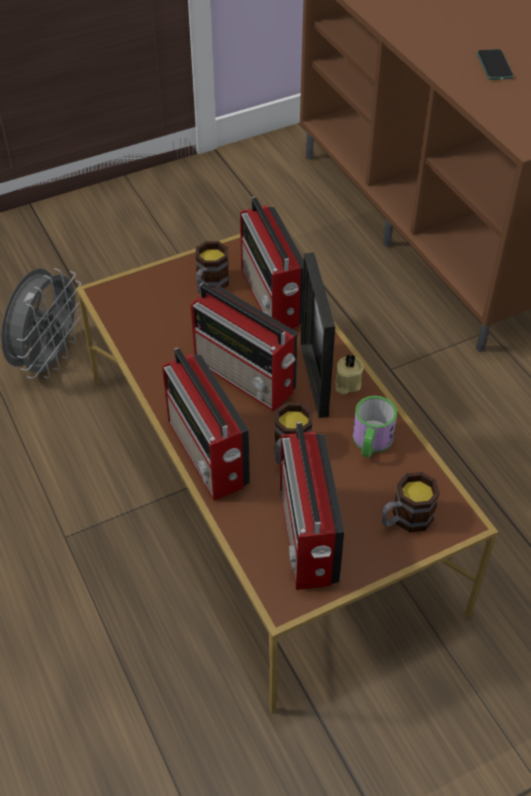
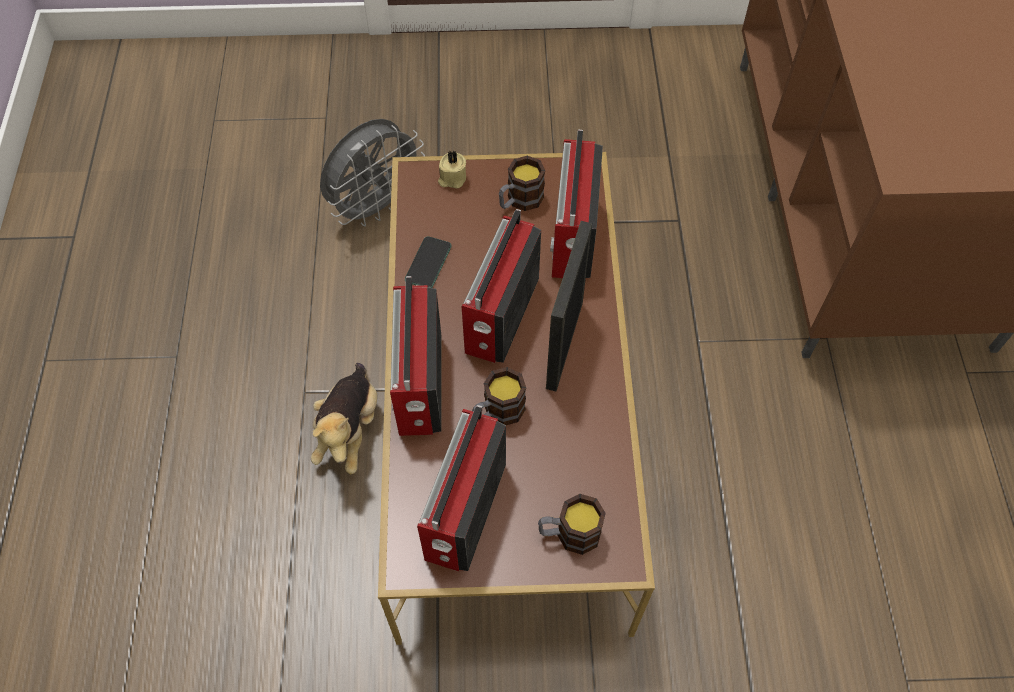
camera: 25 degrees right, 10 degrees up
radio [191,283,298,412] -> radio turned 45 degrees clockwise [462,209,541,363]
beige candle [335,355,364,395] -> beige candle moved to [438,150,466,189]
mug [353,396,397,458] -> none
phone [477,49,514,80] -> phone moved to [405,236,452,288]
none -> plush toy [311,363,377,474]

